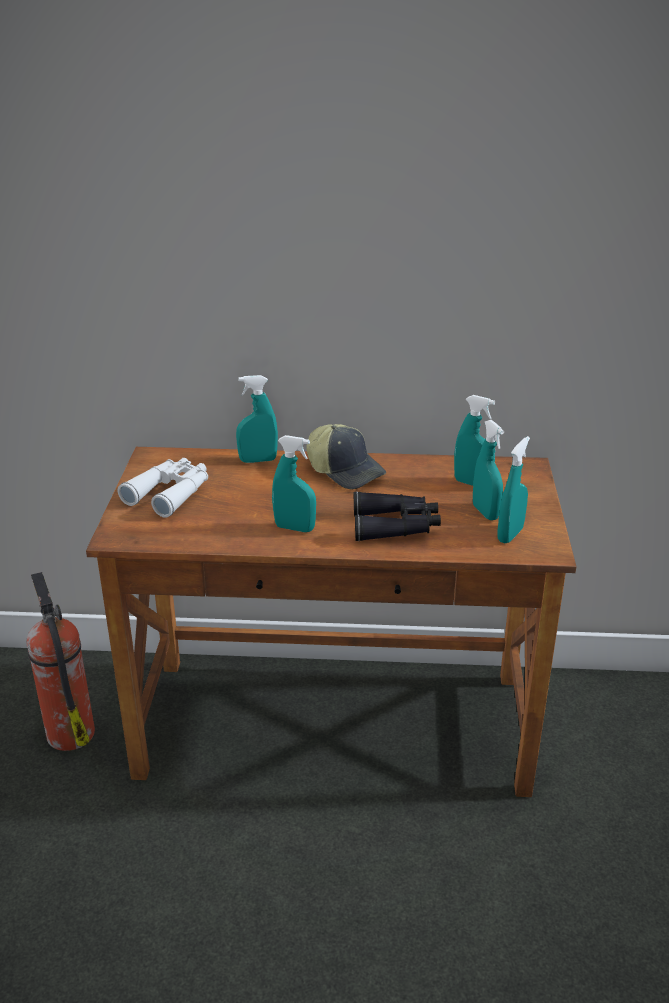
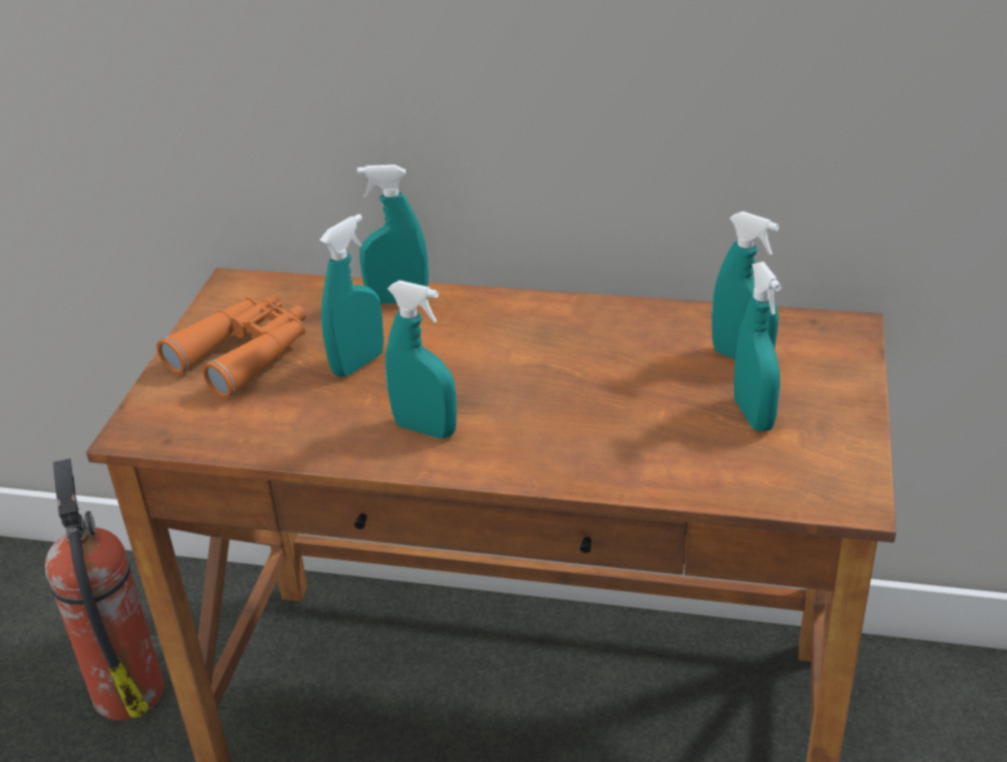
camera: 10 degrees right, 5 degrees up
white binoculars [118,458,208,518] -> orange binoculars [157,295,306,399]
cap [306,424,386,489] -> none
black binoculars [354,492,441,541] -> none
turquoise spray bottle [497,436,530,543] -> turquoise spray bottle moved to [320,214,384,377]

